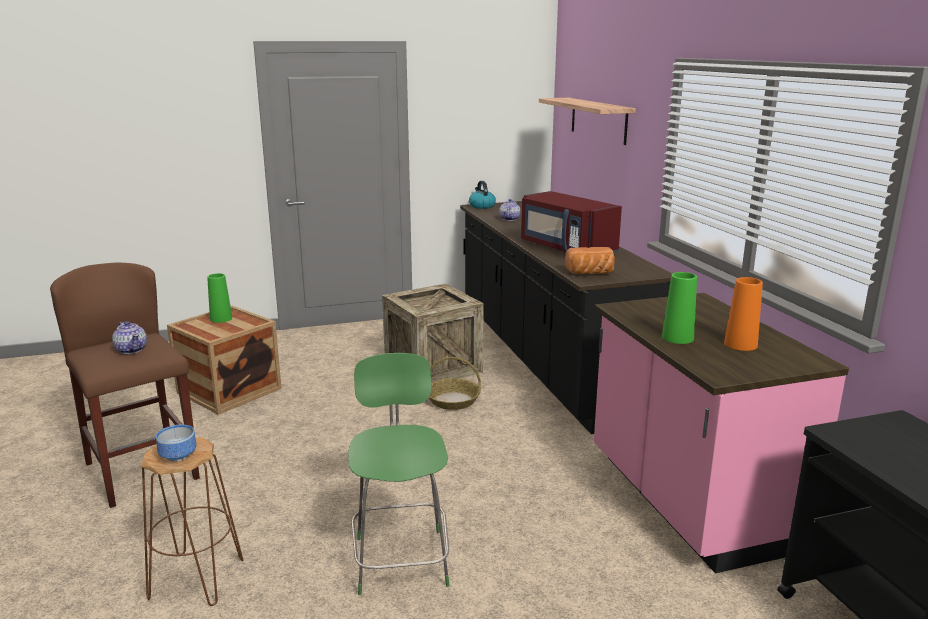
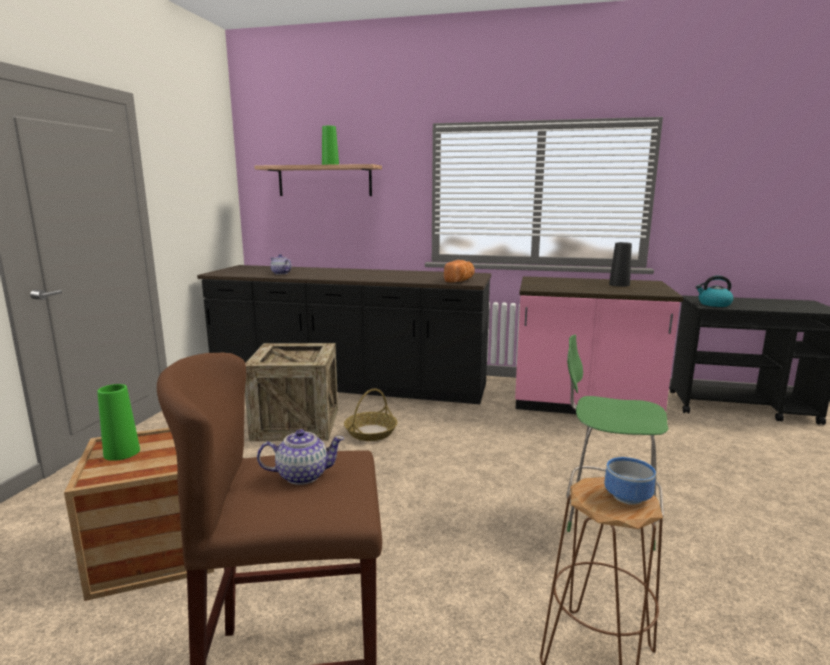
camera: 60 degrees left, 5 degrees down
kettle [469,181,496,209] -> kettle moved to [696,275,734,307]
red microwave [521,191,622,252] -> none
green vase [662,272,697,344] -> green vase moved to [322,126,339,165]
orange vase [724,277,763,351] -> black vase [609,242,632,287]

